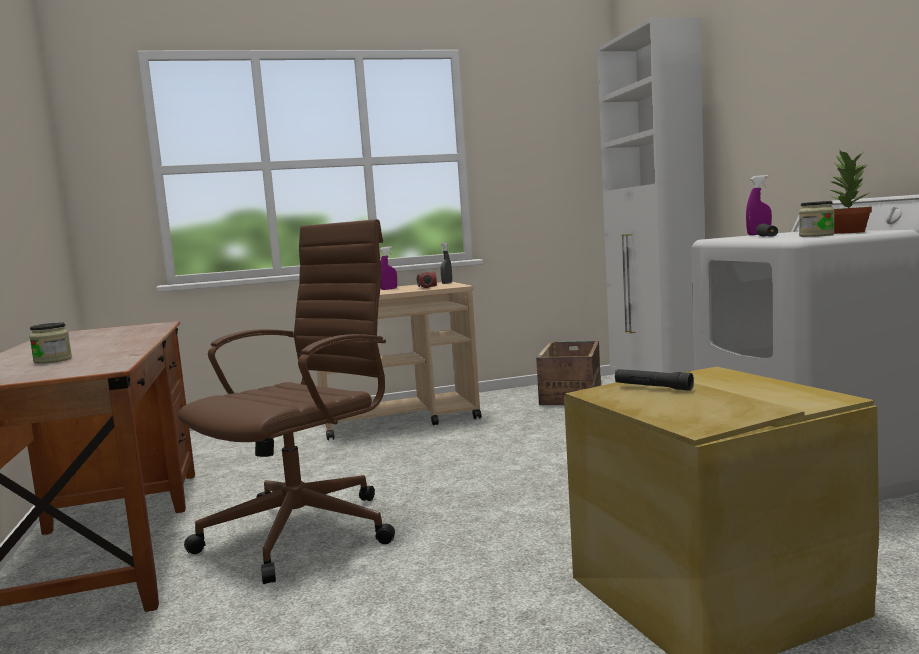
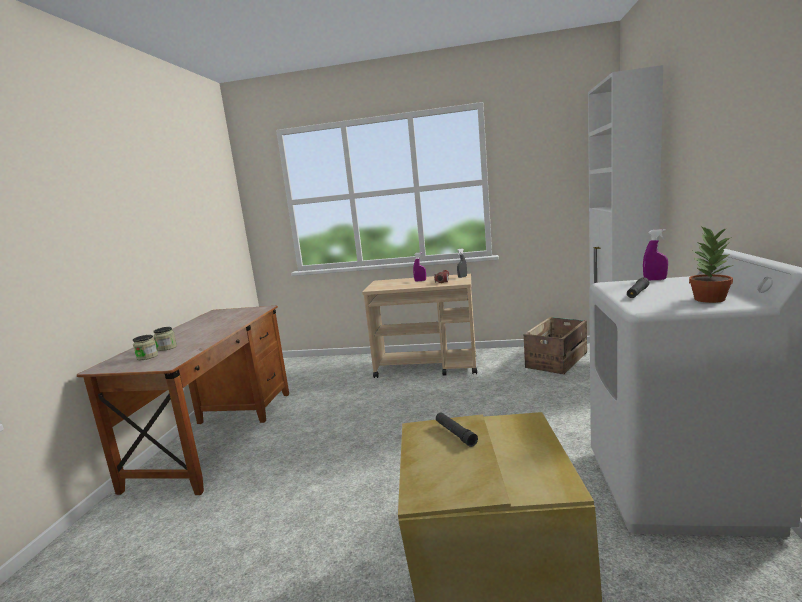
camera: 25 degrees right, 5 degrees up
brown office chair [178,219,395,584] -> none
jar [799,201,834,237] -> jar moved to [133,335,158,360]

